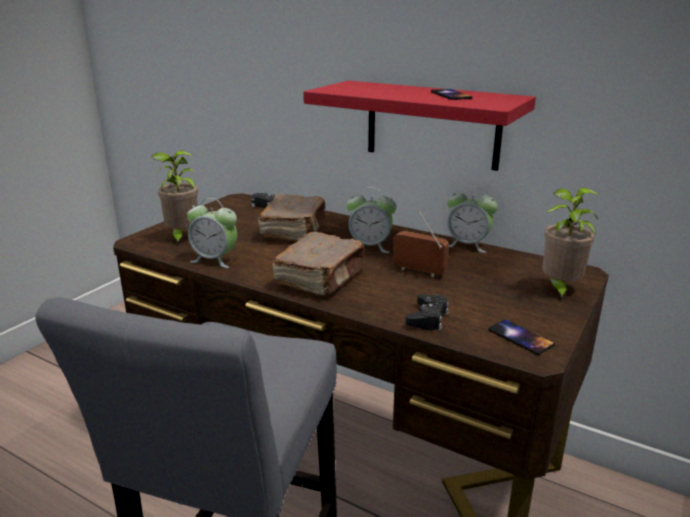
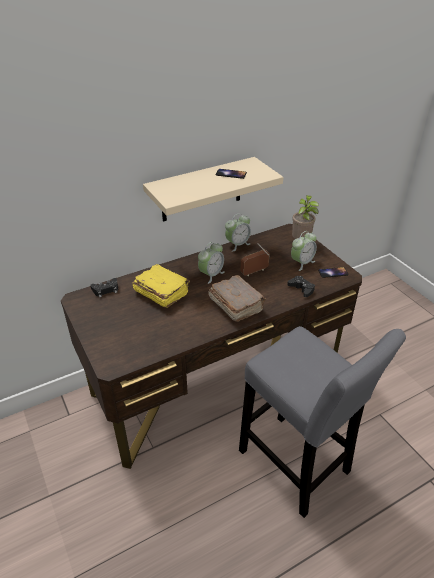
camera: 60 degrees left, 15 degrees up
potted plant [151,150,198,245] -> none
alarm clock [187,198,237,268] -> alarm clock moved to [291,231,317,271]
brown book [258,194,326,241] -> yellow book [133,264,190,308]
red shelf [303,81,536,171] -> beige shelf [143,157,284,222]

